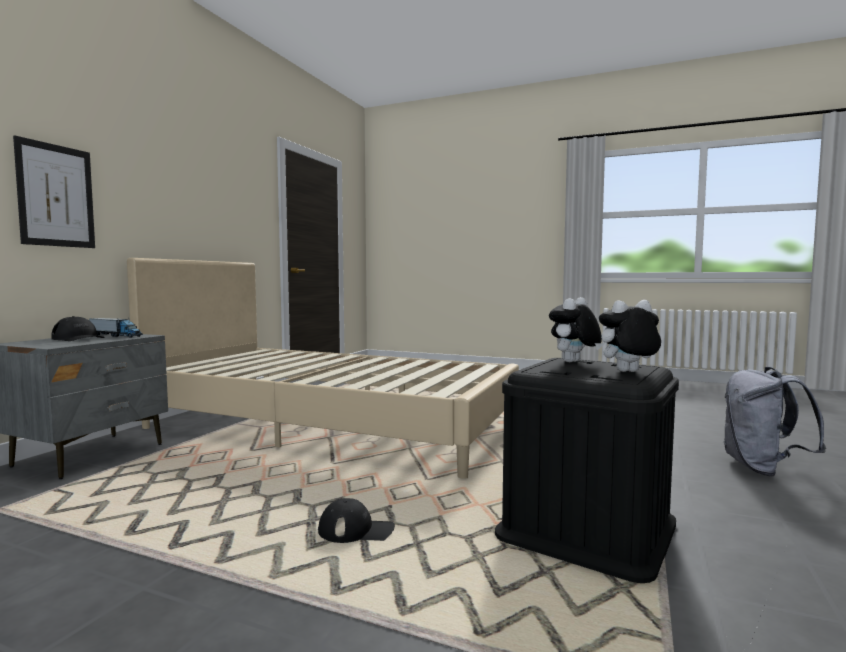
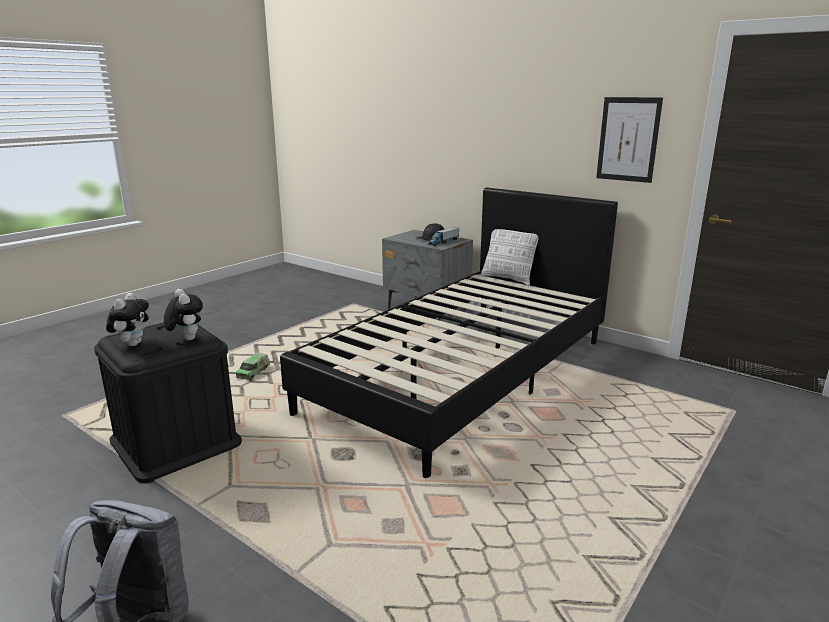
camera: 105 degrees right, 15 degrees up
picture [13,135,95,248] -> picture moved to [596,97,663,183]
beige bed [127,258,519,479] -> black bed [280,188,618,478]
black cap [318,498,395,543] -> toy truck [236,353,270,380]
none -> pillow [481,229,538,286]

